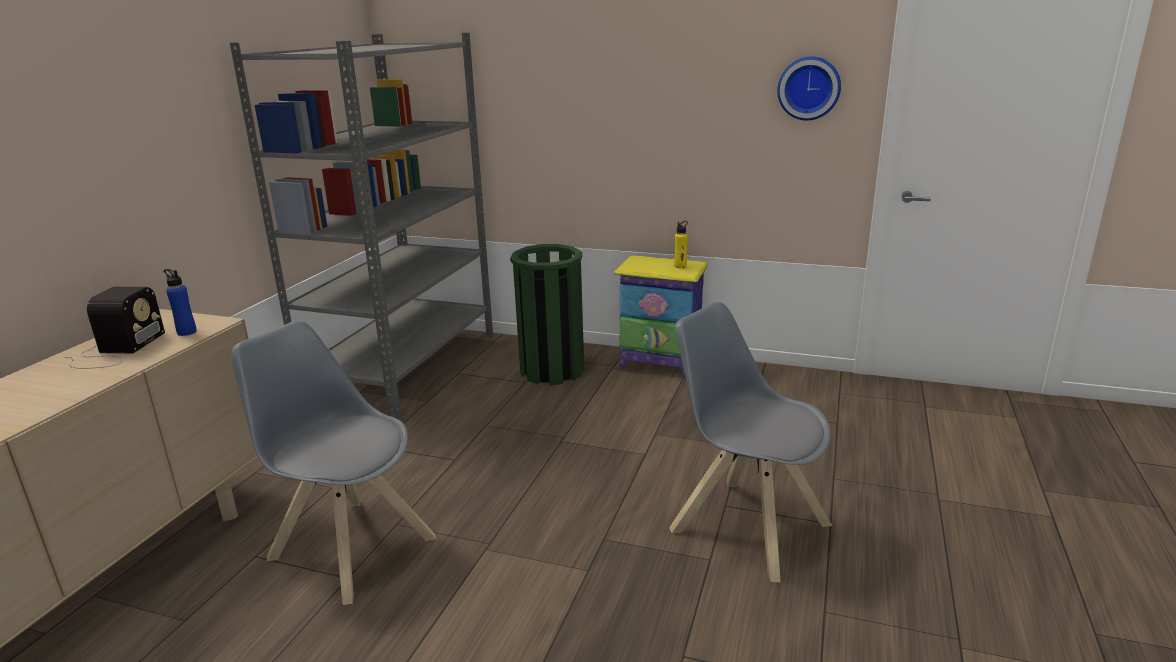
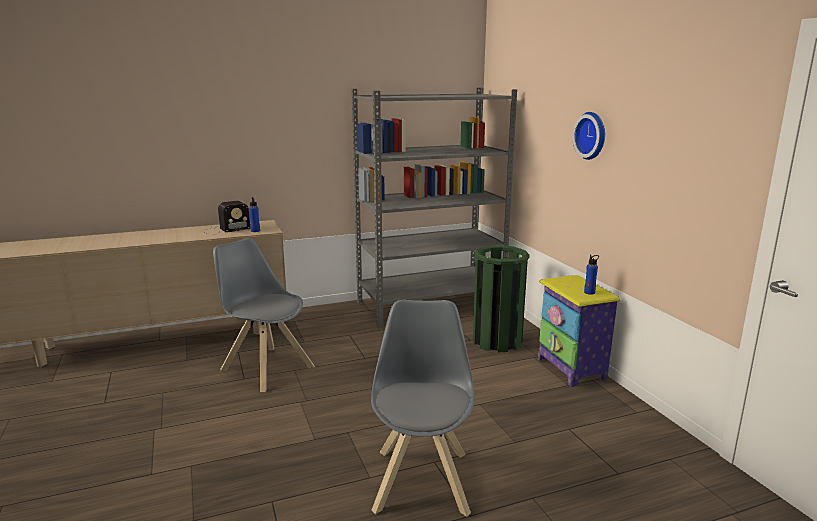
camera: 50 degrees right, 5 degrees down
grey chair [231,321,436,605] -> grey chair turned 45 degrees counterclockwise [213,238,315,392]
yellow bottle [674,221,688,268] -> blue bottle [584,254,599,295]
wall clock [777,56,841,120] -> wall clock moved to [572,112,605,160]

